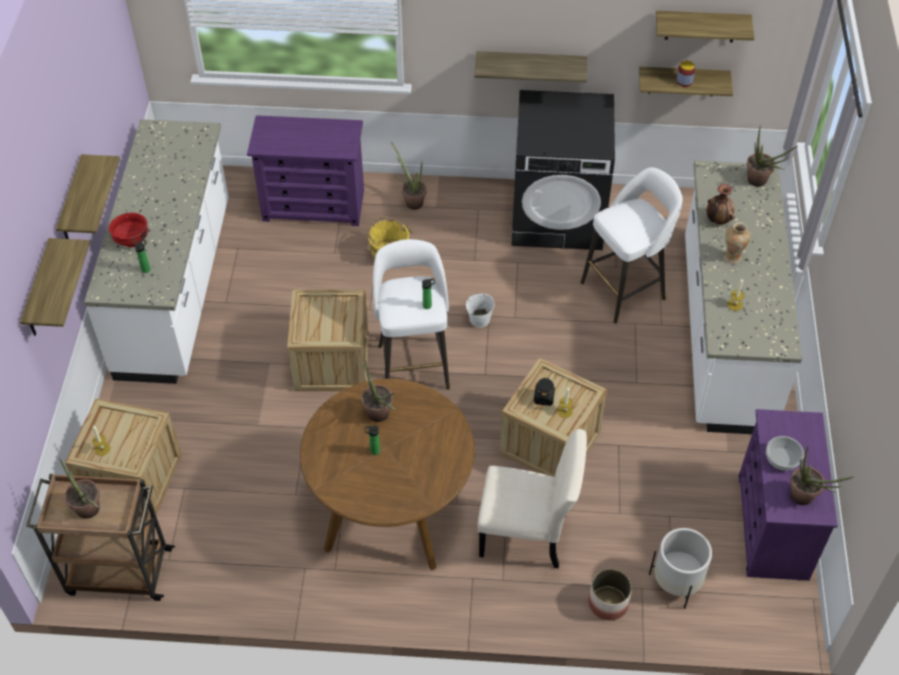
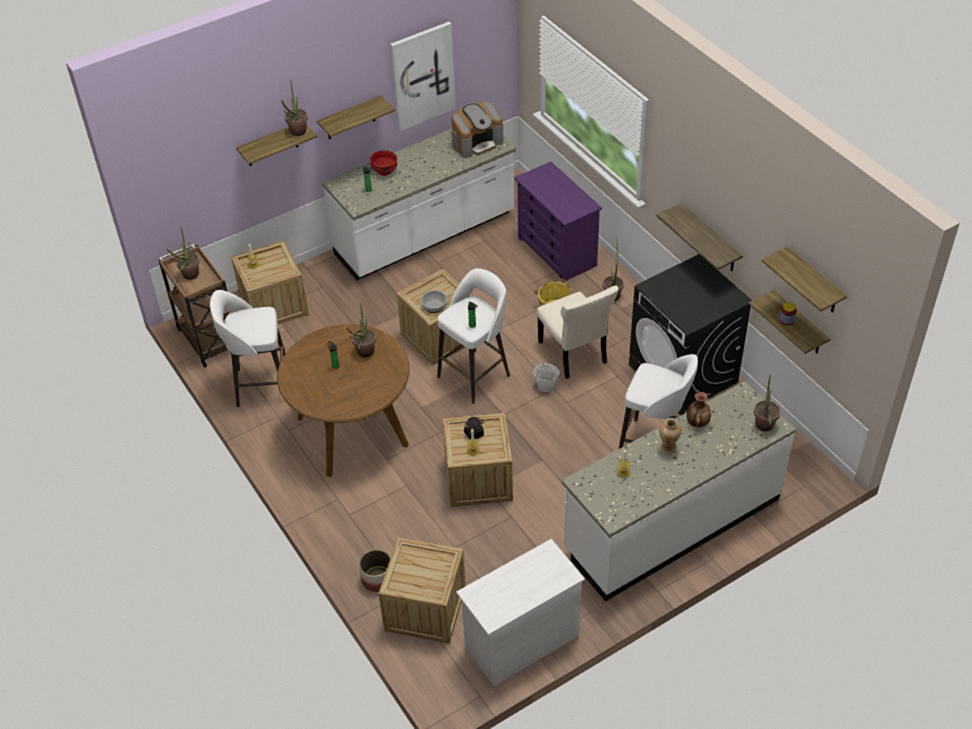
camera: 55 degrees right, 5 degrees down
beige chair [478,429,587,569] -> beige chair moved to [536,286,619,379]
white planter [649,528,712,609] -> crate [378,537,466,644]
purple dresser [739,409,838,581] -> white dresser [456,539,585,686]
bowl [766,436,804,471] -> bowl moved to [421,290,447,313]
potted plant [790,446,854,505] -> potted plant moved to [282,79,308,136]
none -> white stool [210,290,286,407]
none -> picture [390,22,456,131]
none -> coffee machine [451,102,504,158]

